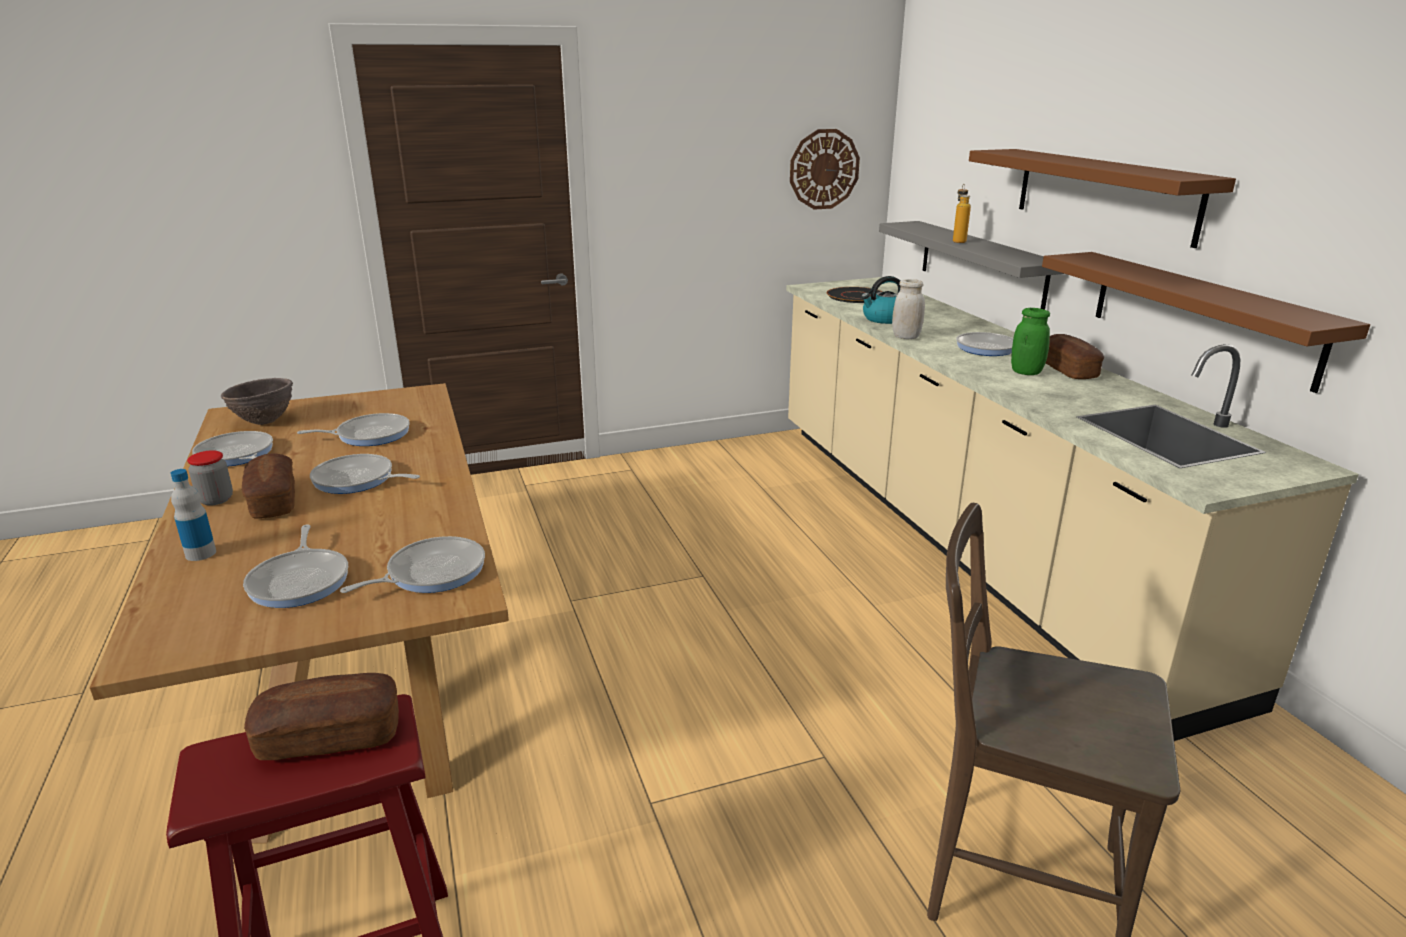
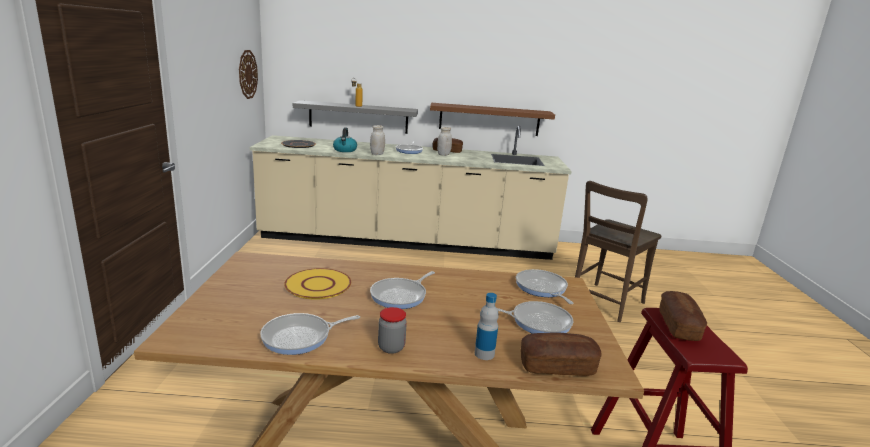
camera: 70 degrees left, 5 degrees down
brown bowl [221,378,293,425] -> none
bread [242,453,295,519] -> bread moved to [521,333,601,376]
frying pan [297,413,410,446] -> yellow plate [284,268,351,300]
brown shelf [969,149,1236,248] -> none
green jar [1011,308,1050,375] -> white jar [437,127,452,156]

